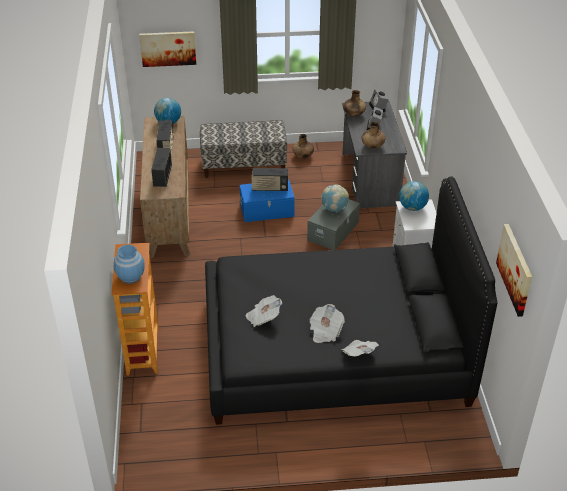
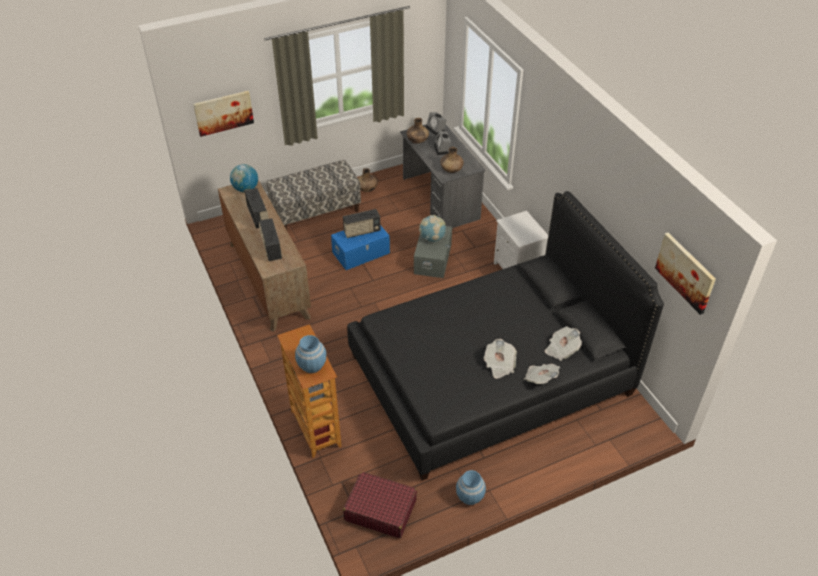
camera: 20 degrees left, 5 degrees up
newspaper [246,295,282,327] -> newspaper moved to [545,327,582,361]
globe [399,181,429,211] -> none
none -> red suitcase [343,472,417,538]
none -> blue vase [456,470,486,505]

